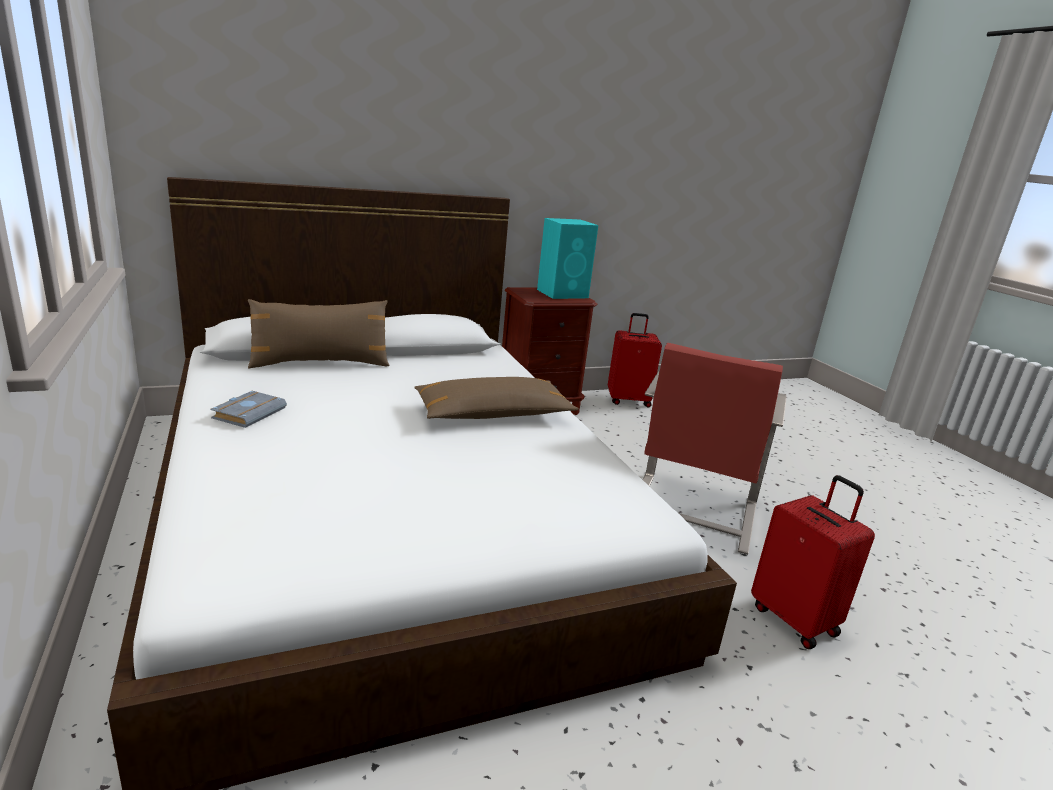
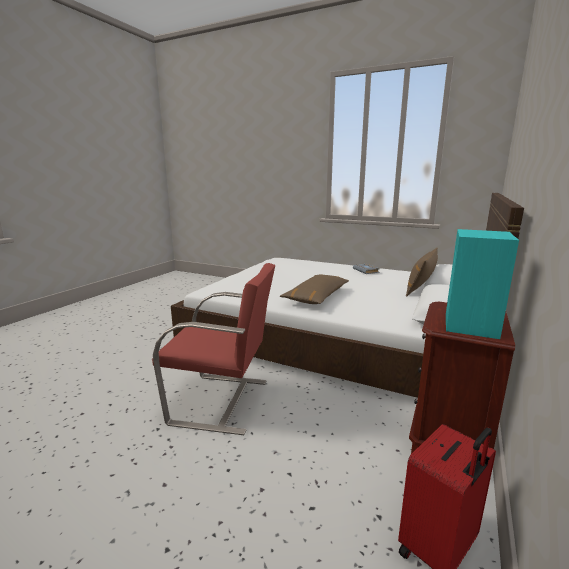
camera: 140 degrees right, 5 degrees down
red chair [643,343,787,555] -> red chair turned 120 degrees clockwise [152,263,275,435]
red suitcase [751,475,875,649] -> none

